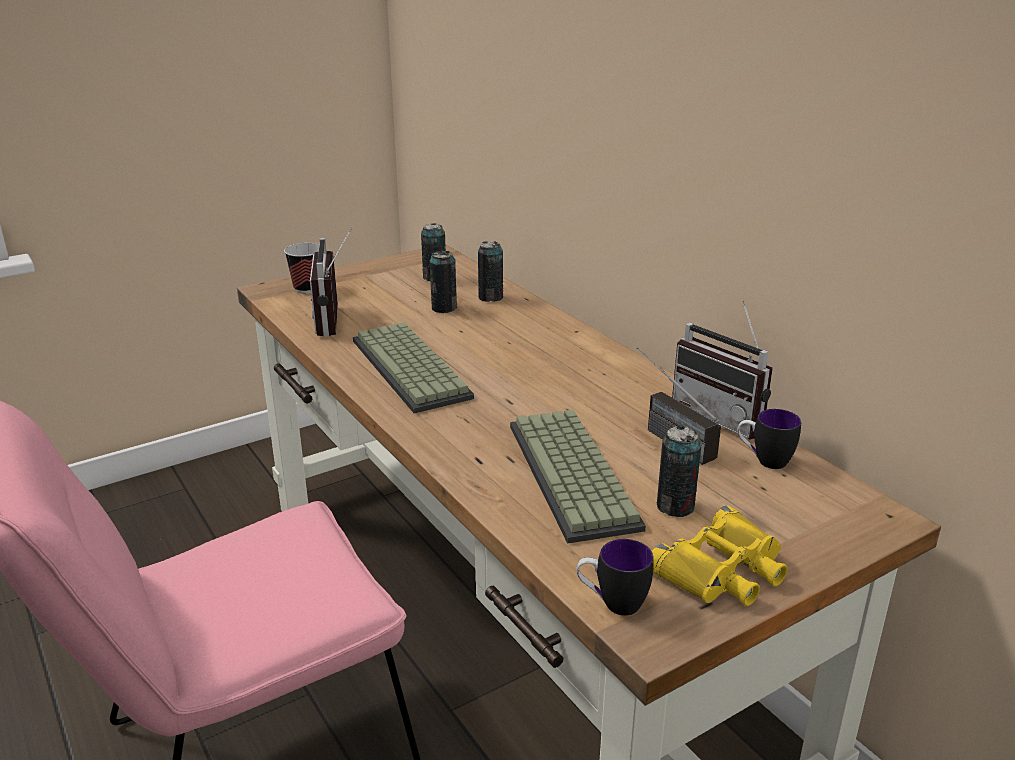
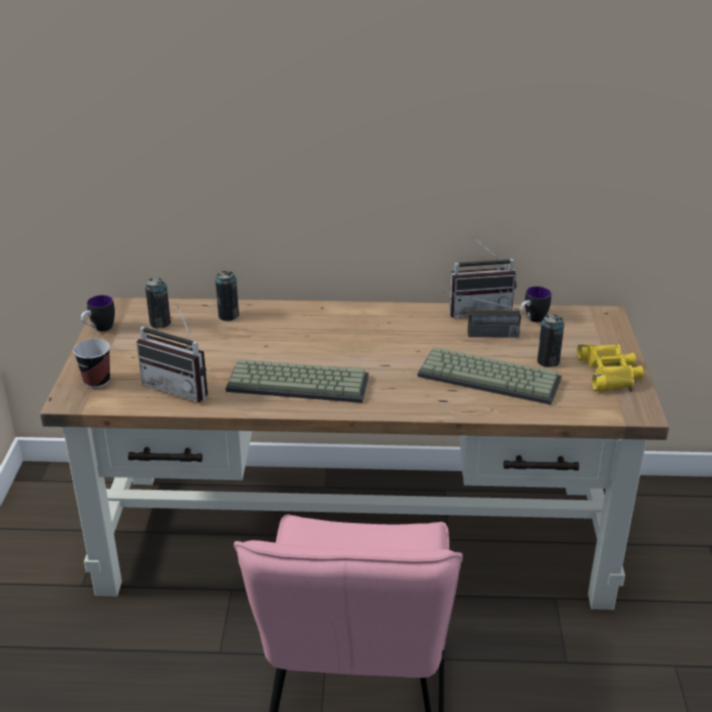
camera: 55 degrees left, 5 degrees up
can [430,251,457,313] -> none
mug [576,539,654,616] -> mug moved to [81,295,115,332]

